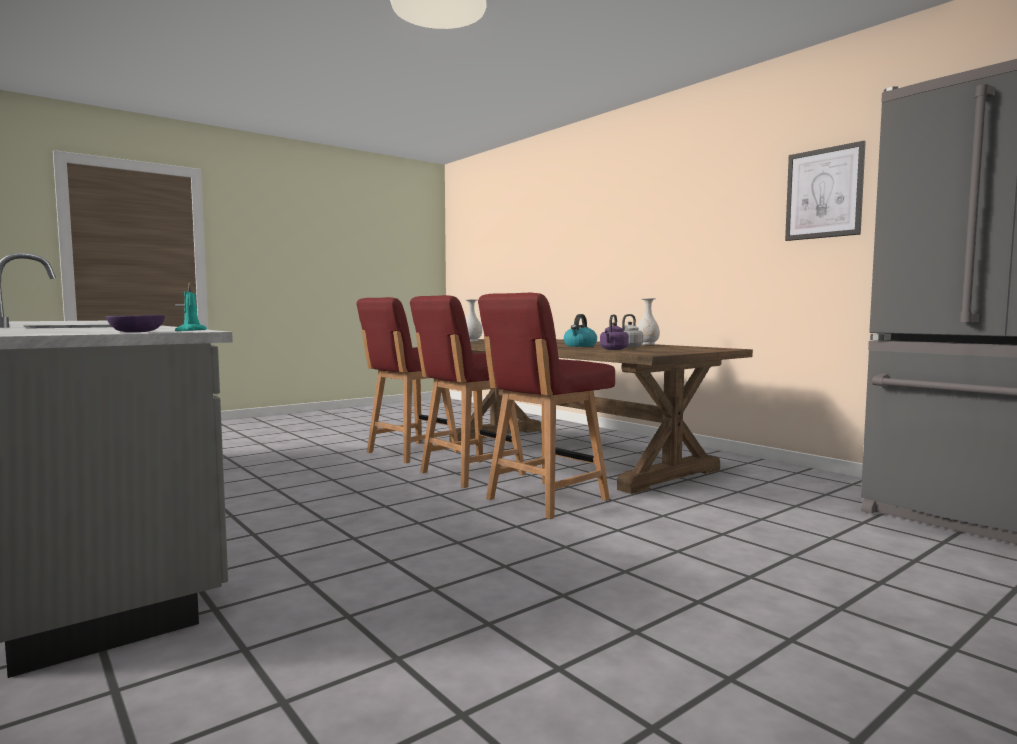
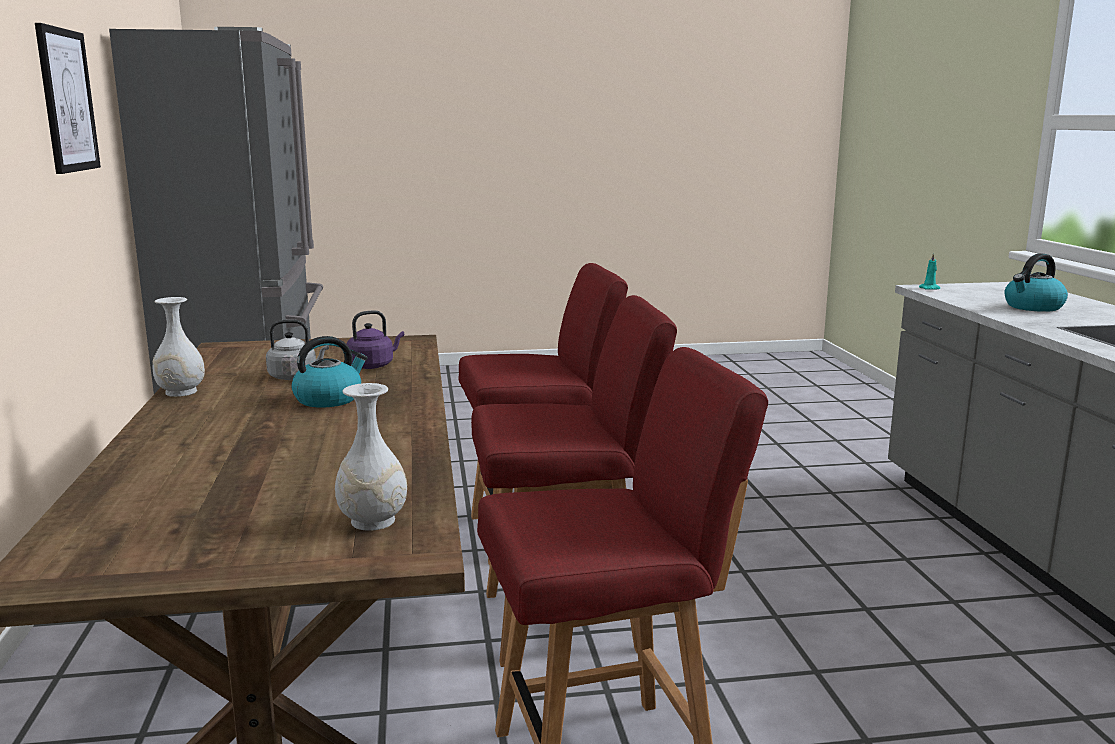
camera: 150 degrees left, 10 degrees up
purple bowl [106,315,165,332] -> none
none -> kettle [1004,253,1068,312]

